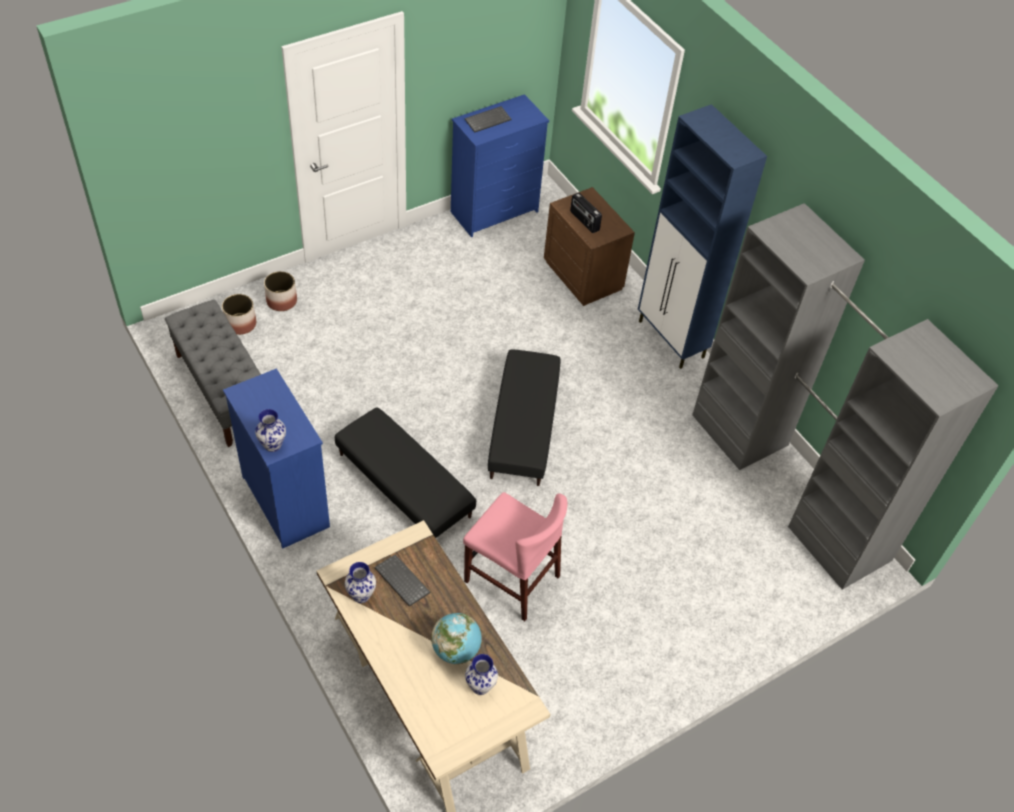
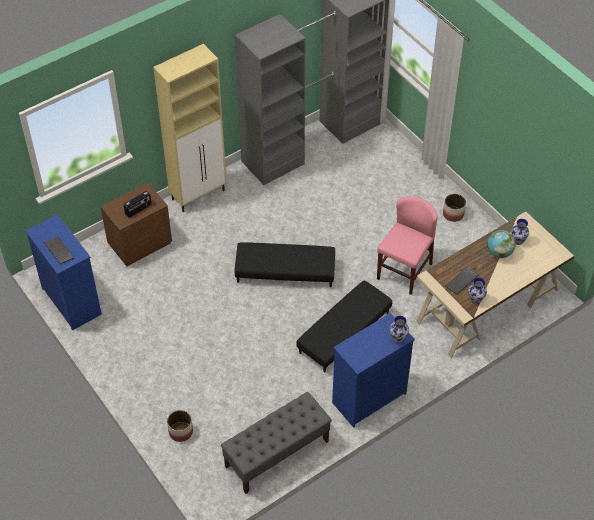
camera: 90 degrees left, 0 degrees up
planter [222,294,256,335] -> planter moved to [443,194,466,222]
blue cabinet [638,104,767,369] -> beige cabinet [153,44,227,212]

